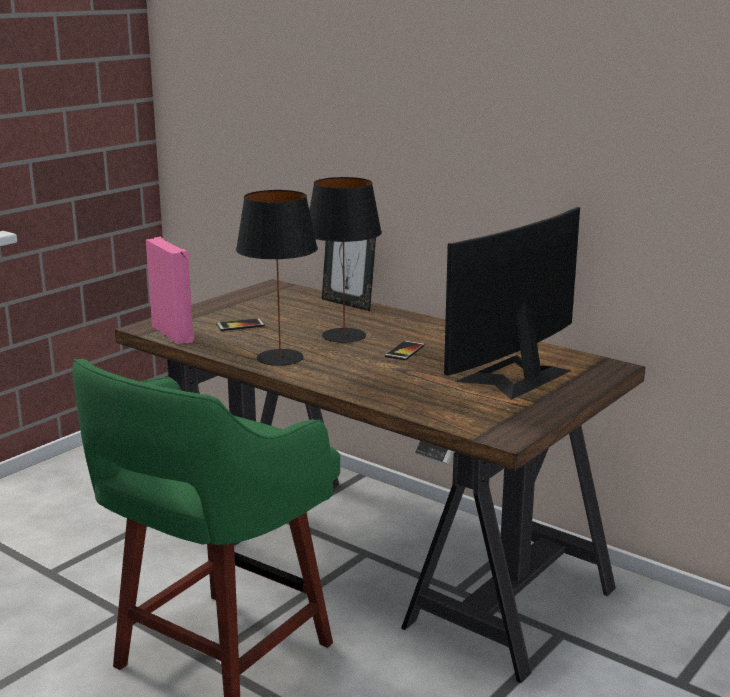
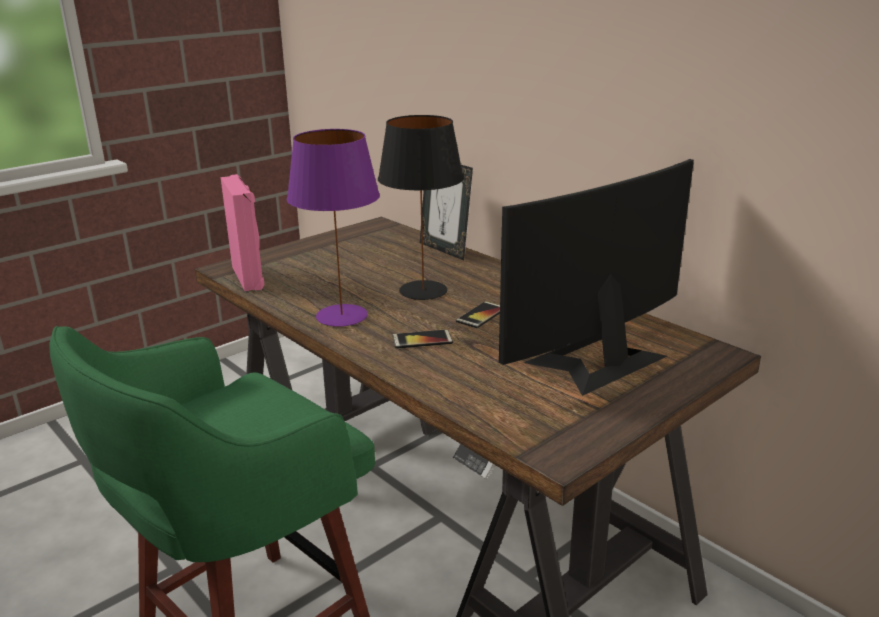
camera: 10 degrees right, 5 degrees up
phone [216,318,265,331] -> phone moved to [392,330,453,349]
black table lamp [236,190,318,366] -> purple table lamp [287,129,380,327]

